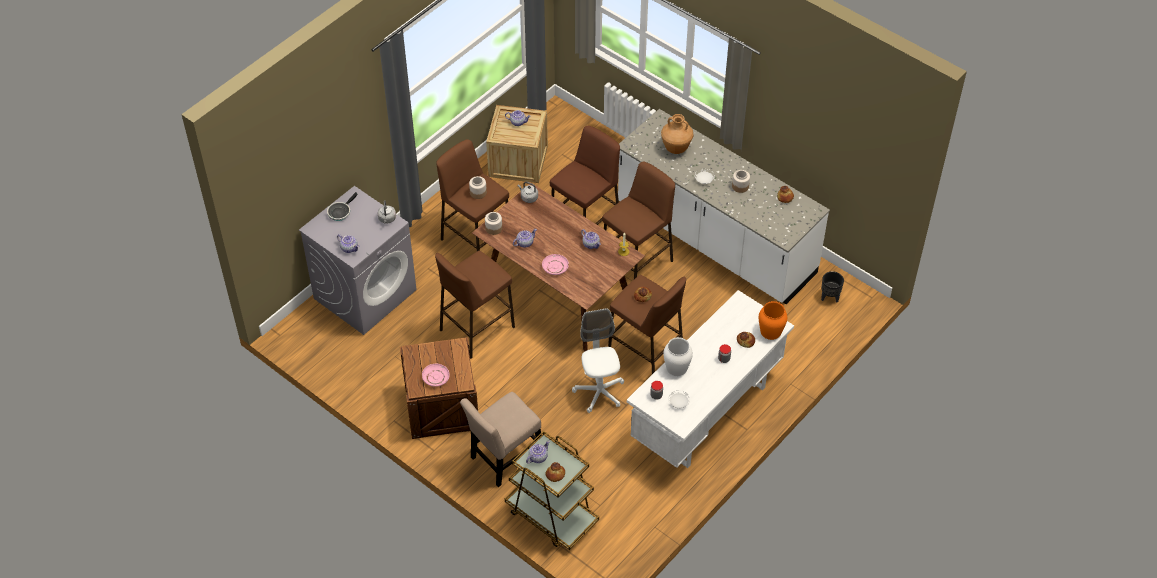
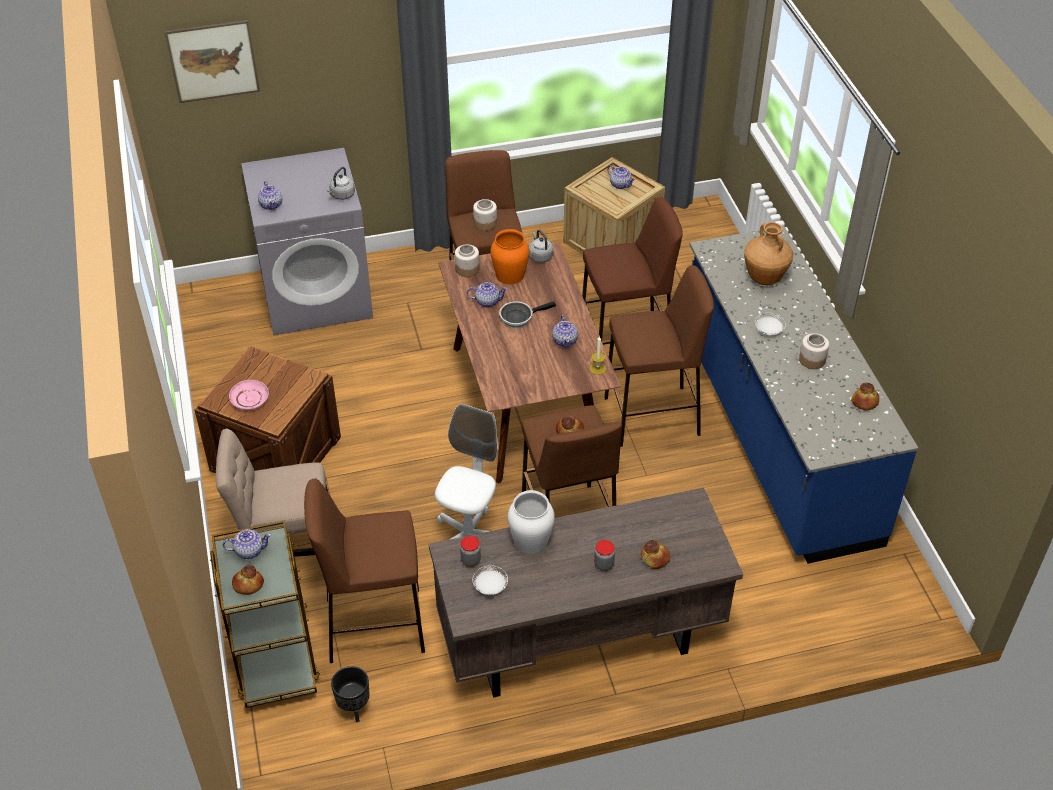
camera: 35 degrees right, 5 degrees down
frying pan [327,192,358,221] -> frying pan moved to [499,301,556,328]
brown stool [435,251,515,358] -> brown stool moved to [304,478,425,663]
pink plate [542,254,569,275] -> none
white counter [618,109,830,304] -> blue counter [690,226,918,564]
white desk [627,290,794,468] -> brown desk [429,488,743,698]
orange vase [759,301,787,340] -> orange vase moved to [490,229,529,285]
black planter [821,271,844,302] -> black planter moved to [331,666,370,722]
none -> picture [164,20,260,103]

